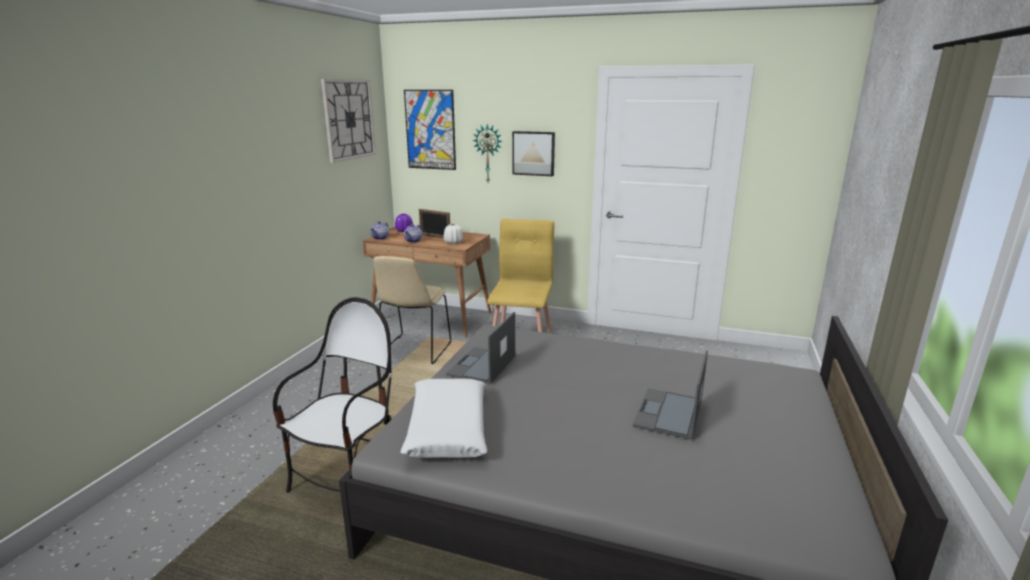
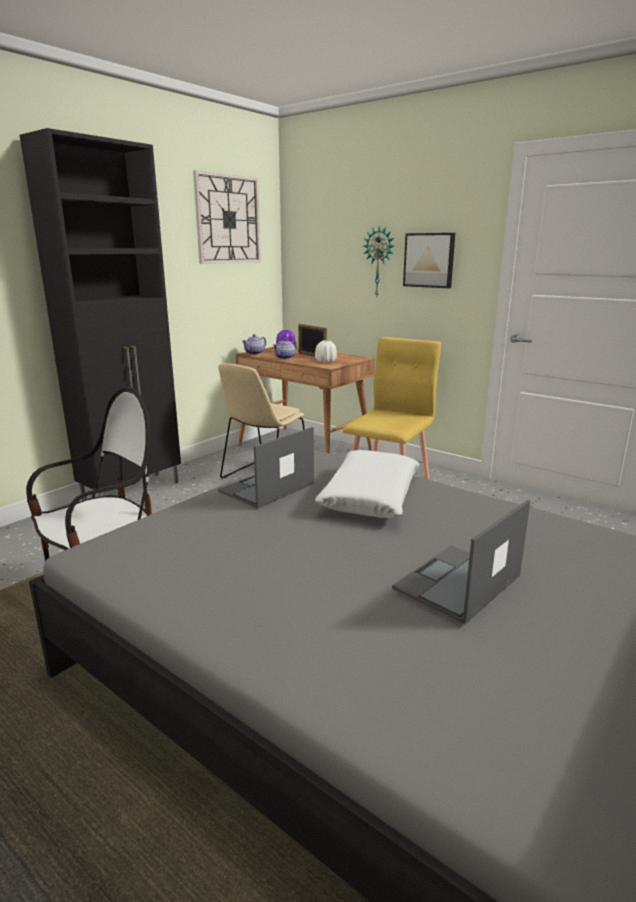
camera: 20 degrees right, 0 degrees up
white pillow [400,379,488,458] -> white pillow moved to [315,450,420,518]
picture [404,90,456,170] -> none
none -> black cabinet [20,128,181,500]

